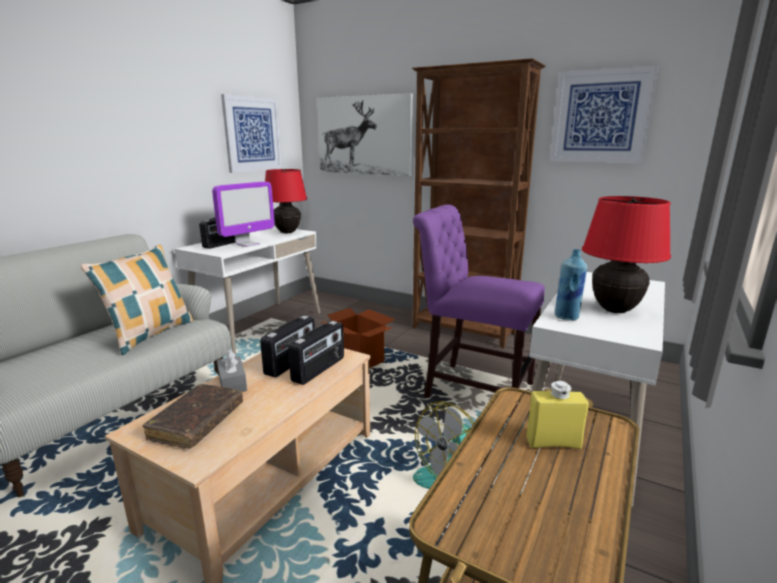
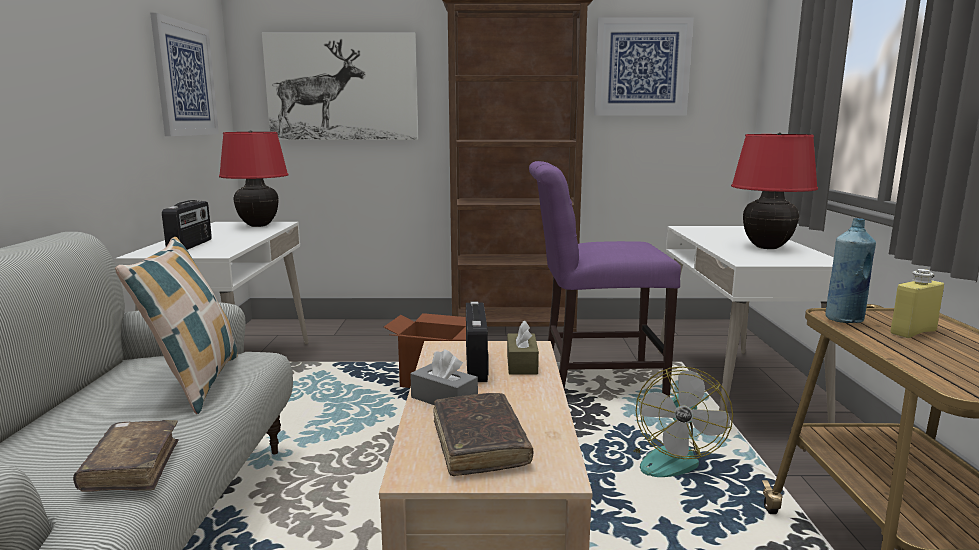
camera: 30 degrees left, 5 degrees down
monitor [212,182,275,247] -> none
radio [288,321,344,385] -> brown tissue box [507,321,539,374]
blue bottle [555,249,587,321] -> blue bottle moved to [825,218,876,323]
none -> brown book [73,420,178,492]

